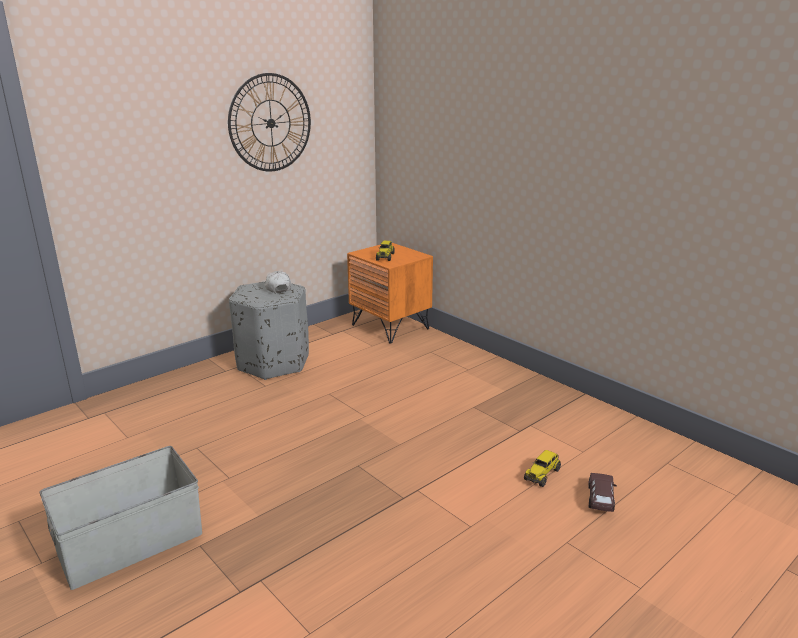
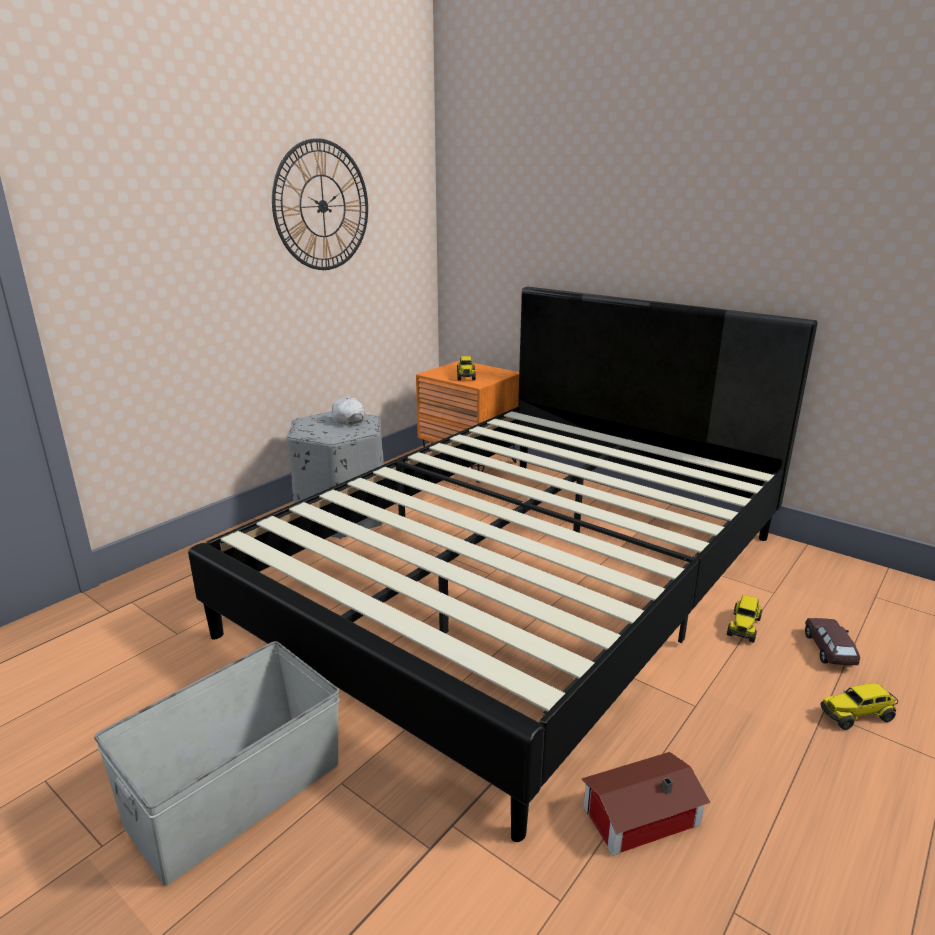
camera: 10 degrees left, 0 degrees up
none -> black bed [188,287,818,842]
none -> toy house [582,752,711,856]
none -> toy truck [820,683,898,730]

